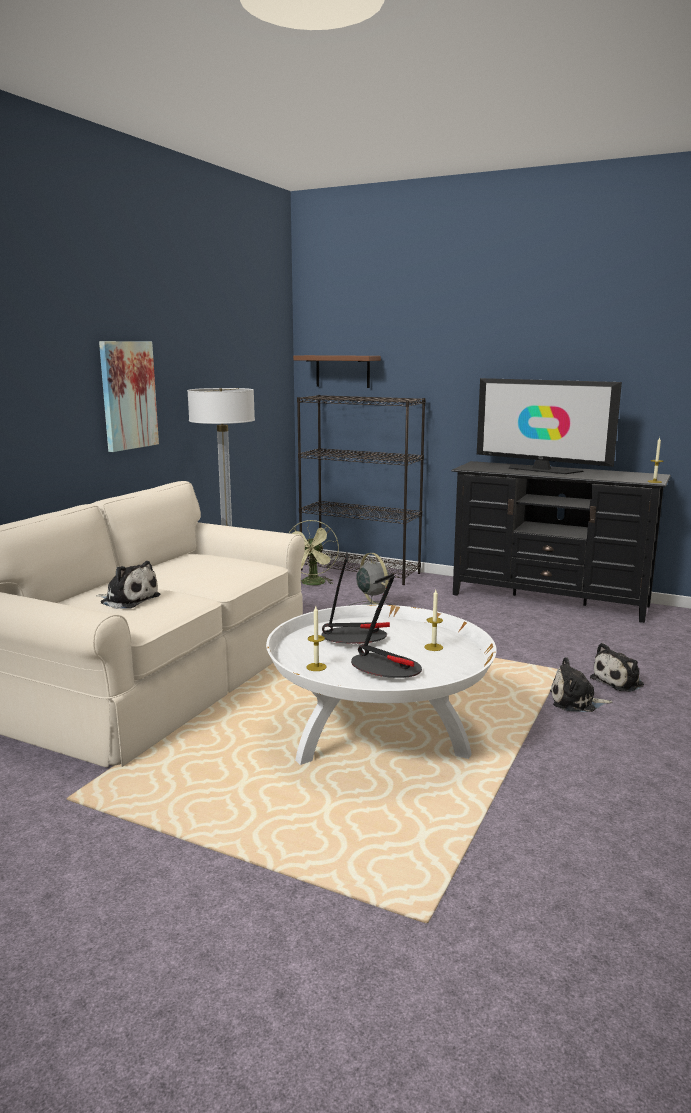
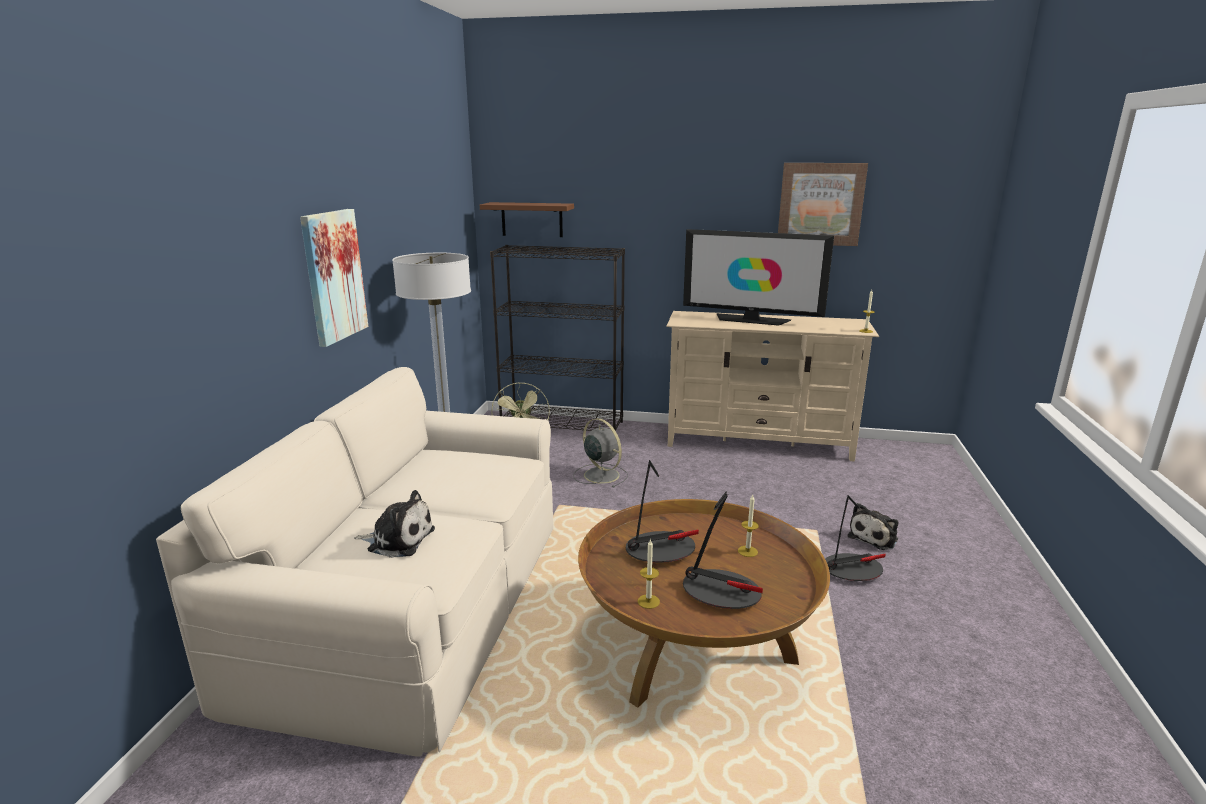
camera: 15 degrees left, 5 degrees up
white coffee table [266,605,497,765] -> brown coffee table [578,499,830,708]
black tv stand [451,461,671,623] -> beige tv stand [666,311,879,462]
plush toy [550,657,613,712] -> table lamp [825,495,886,581]
none -> picture [778,163,868,246]

